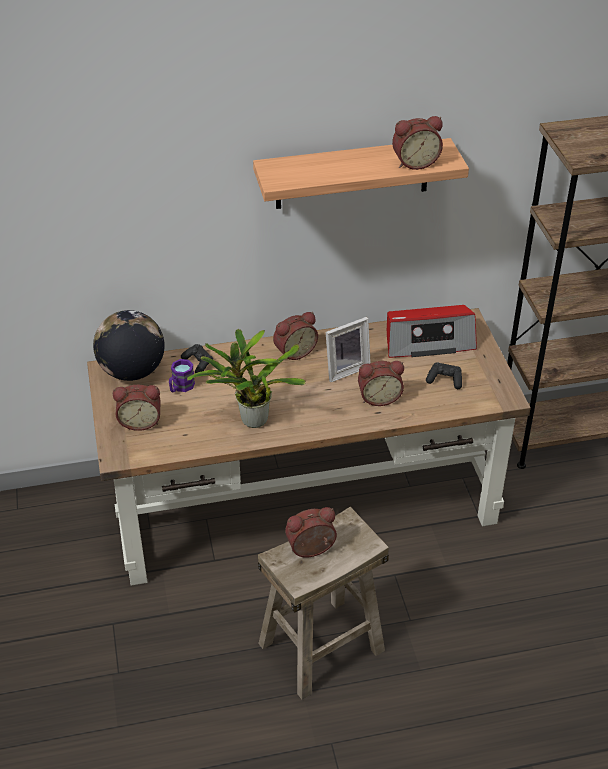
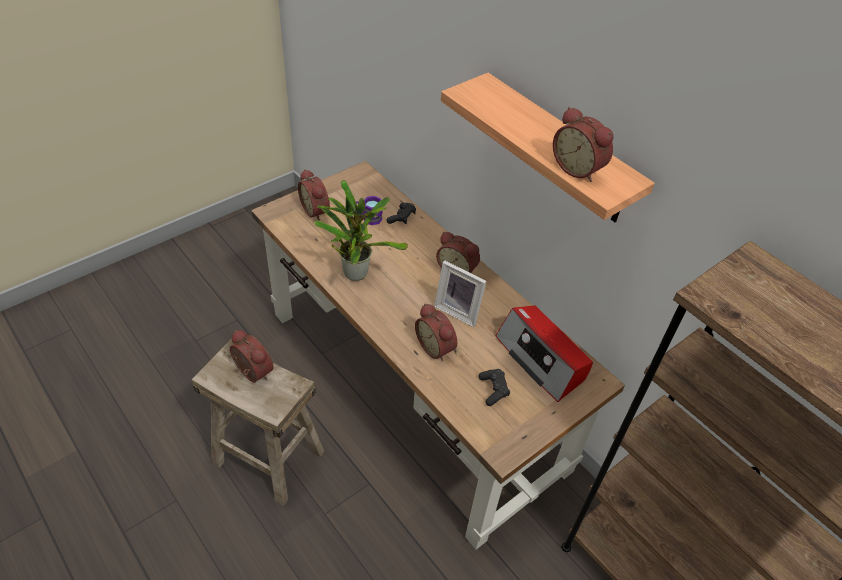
camera: 60 degrees right, 5 degrees up
globe [93,310,165,381] -> none

